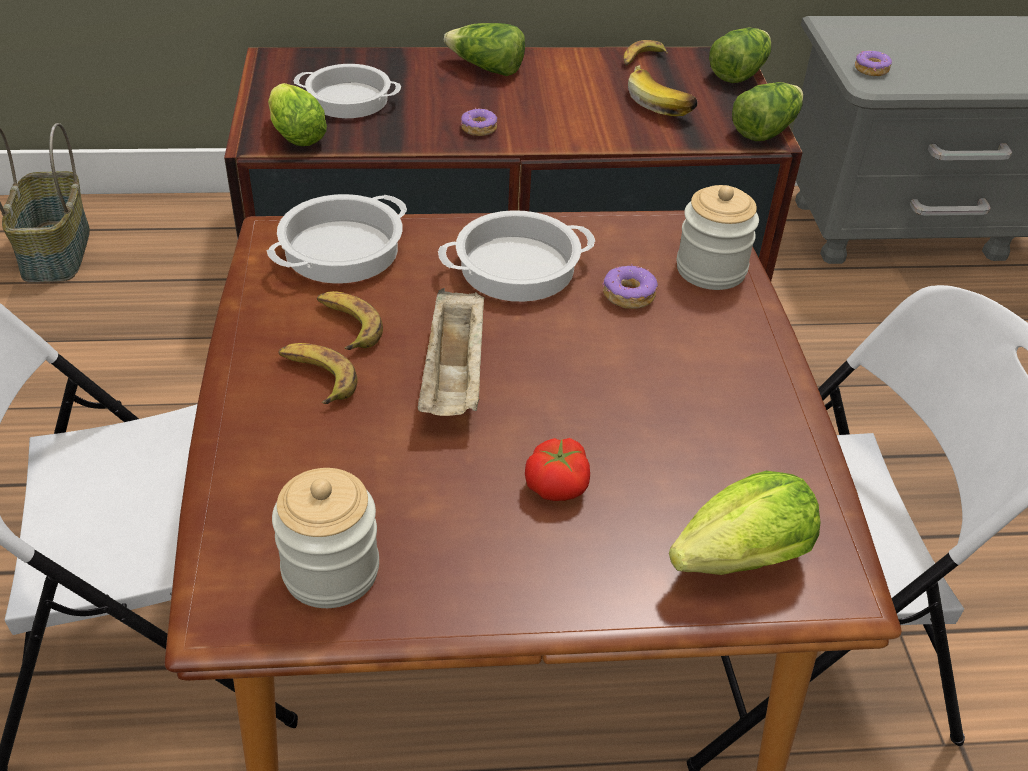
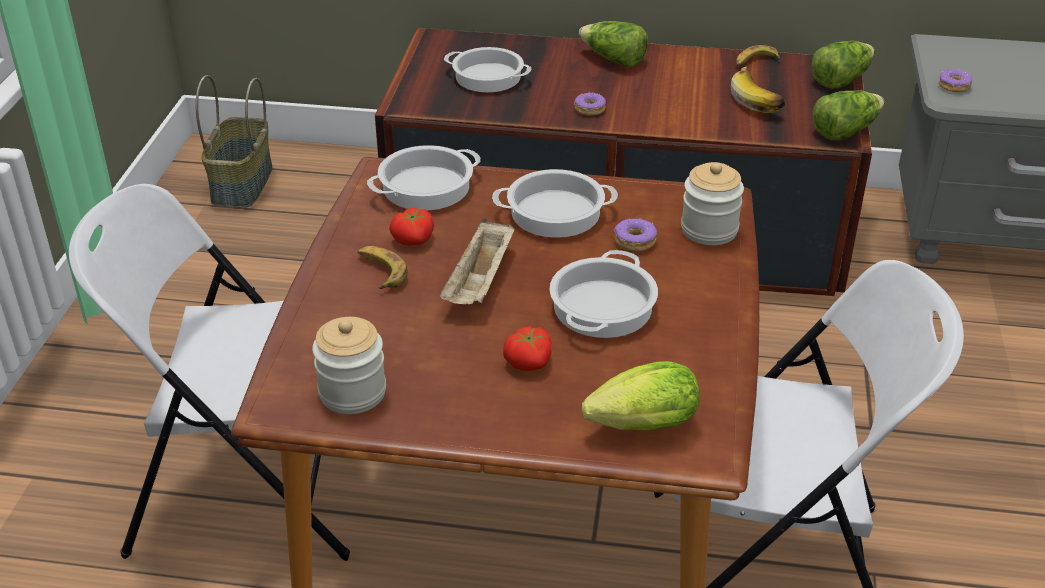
camera: 15 degrees right, 5 degrees down
lettuce [268,83,327,146] -> none
banana [317,291,383,350] -> tomato [389,208,434,246]
none -> cooking pot [550,250,658,338]

